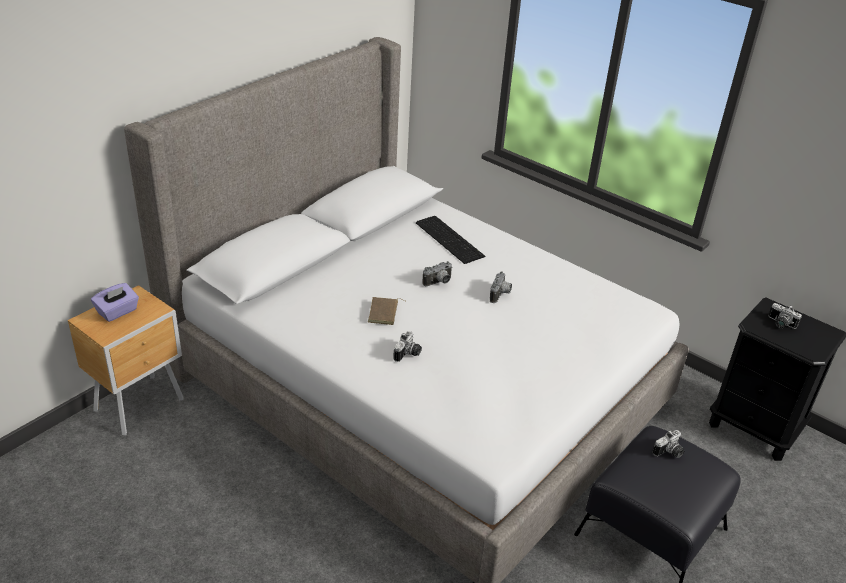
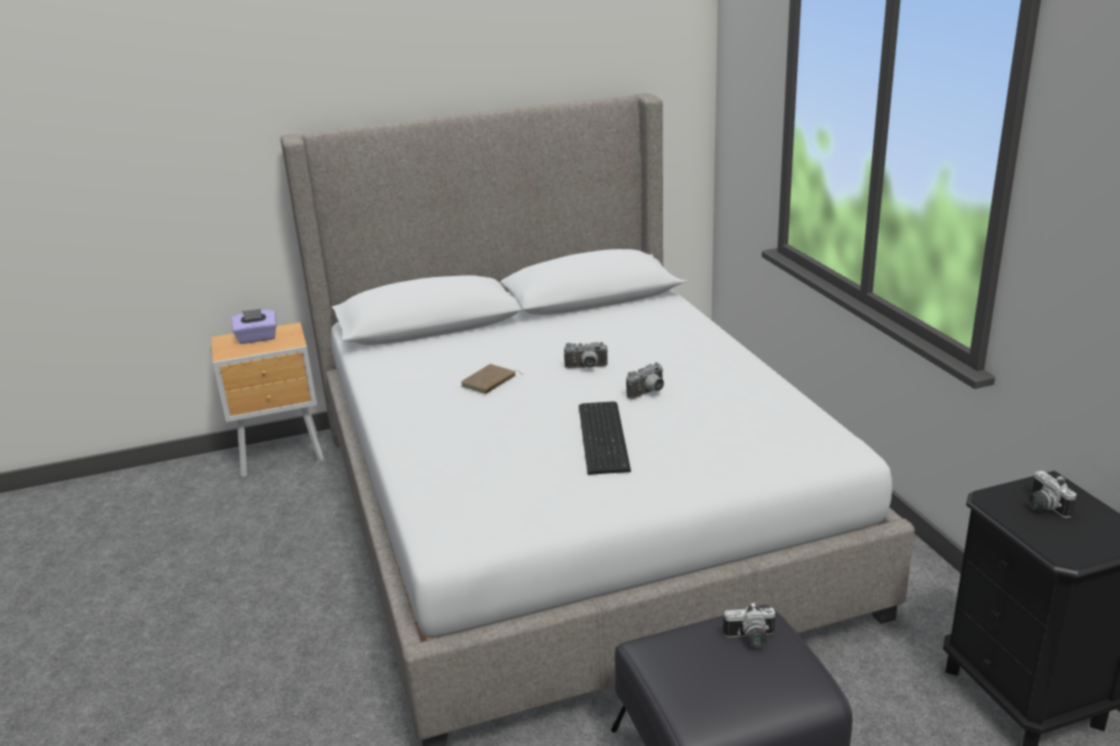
camera: 35 degrees right, 10 degrees down
camera [393,331,422,362] -> none
keyboard [416,216,486,264] -> keyboard moved to [579,401,631,475]

